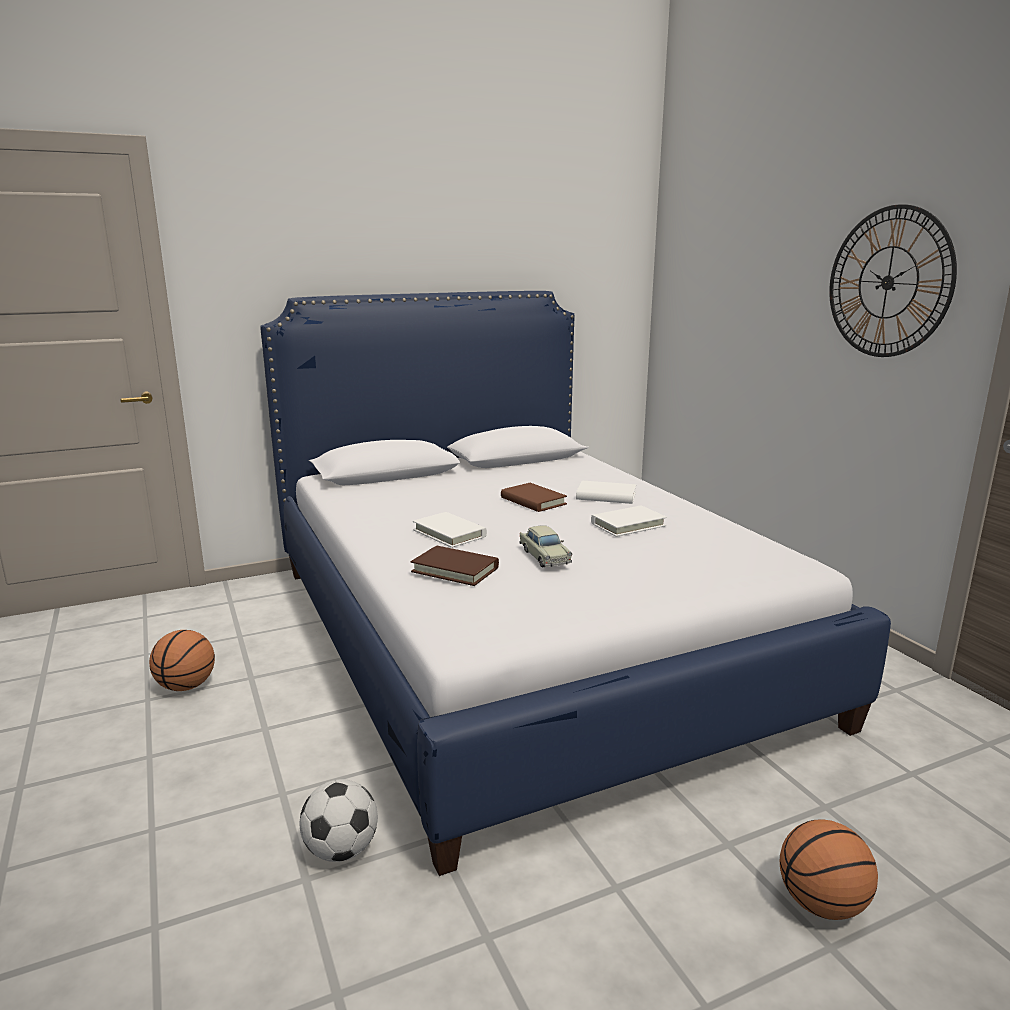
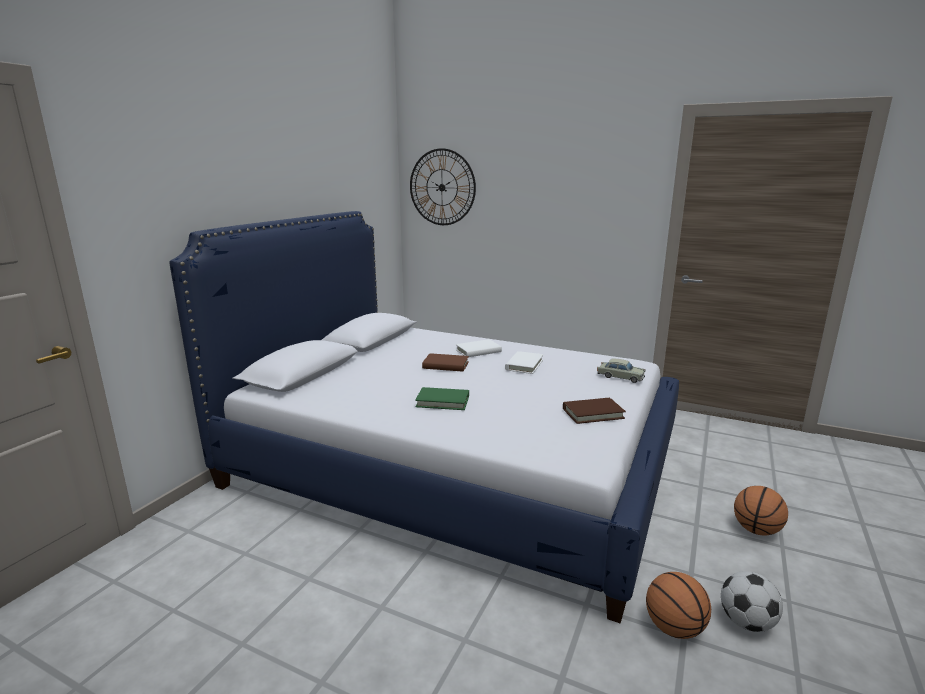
camera: 40 degrees left, 0 degrees up
basketball [149,630,215,691] -> basketball moved to [646,572,711,639]
football [300,779,378,862] -> football moved to [721,571,783,632]
brown book [411,546,499,586] -> brown book moved to [563,398,626,424]
white book [413,512,487,548] -> green book [415,387,469,410]
beige toy car [520,525,572,567] -> beige toy car moved to [597,359,646,383]
wall clock [829,204,957,357] -> wall clock moved to [410,148,476,225]

